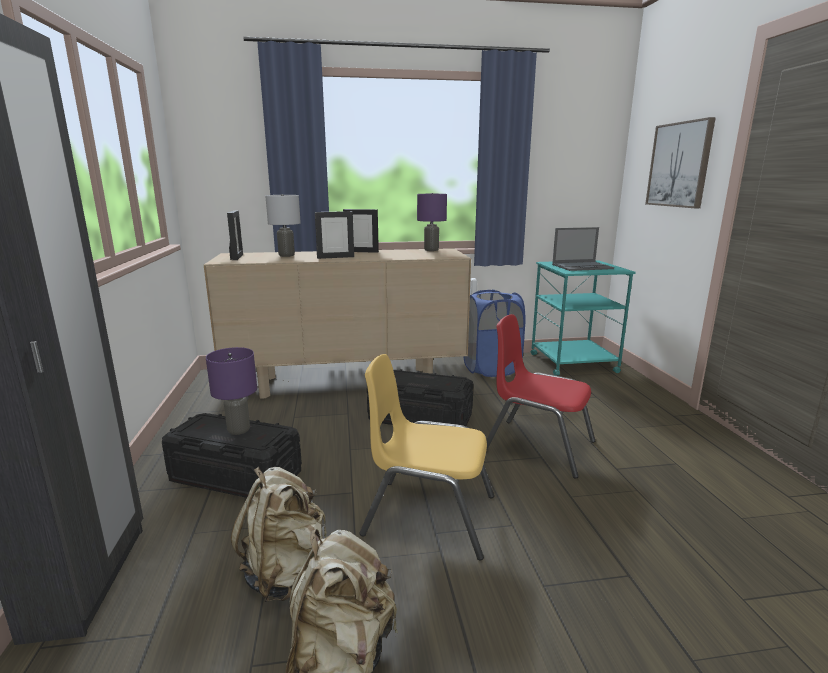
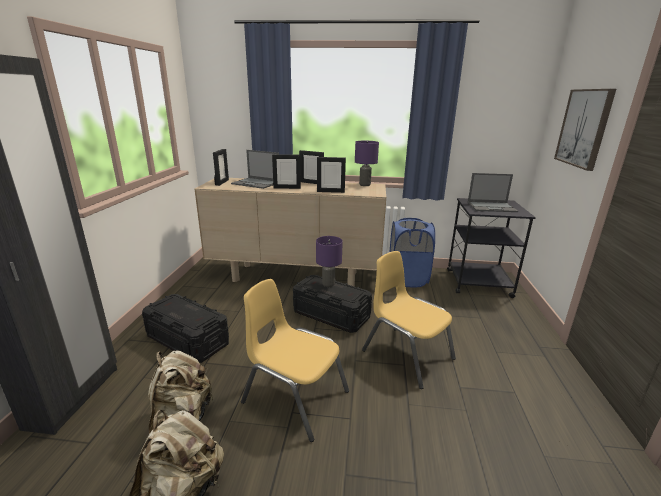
camera: 15 degrees right, 5 degrees up
purple table lamp [206,347,257,435] -> purple table lamp moved to [316,236,343,287]
white table lamp [265,194,301,257] -> laptop [231,150,279,189]
red chair [486,314,595,479] -> yellow chair [362,251,456,389]
turquoise cart [530,260,636,376] -> black cart [447,198,536,298]
none -> picture frame [317,157,346,193]

